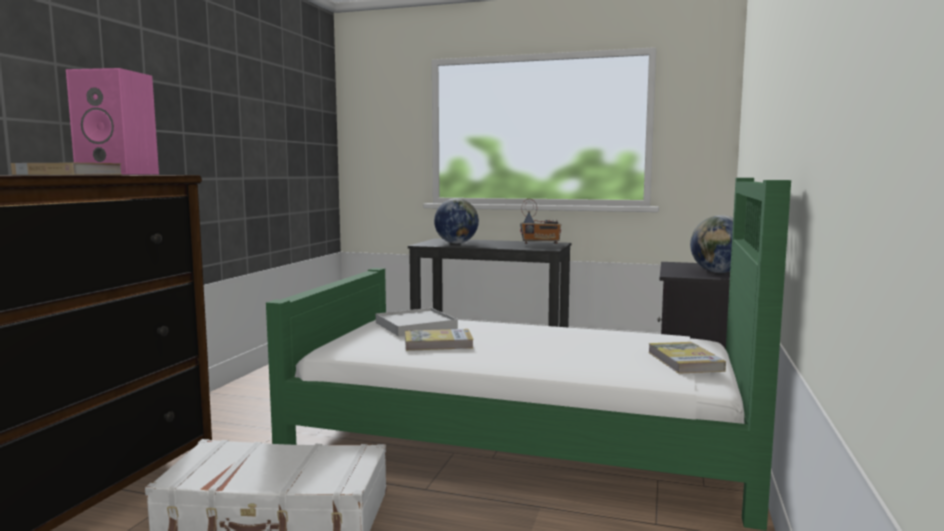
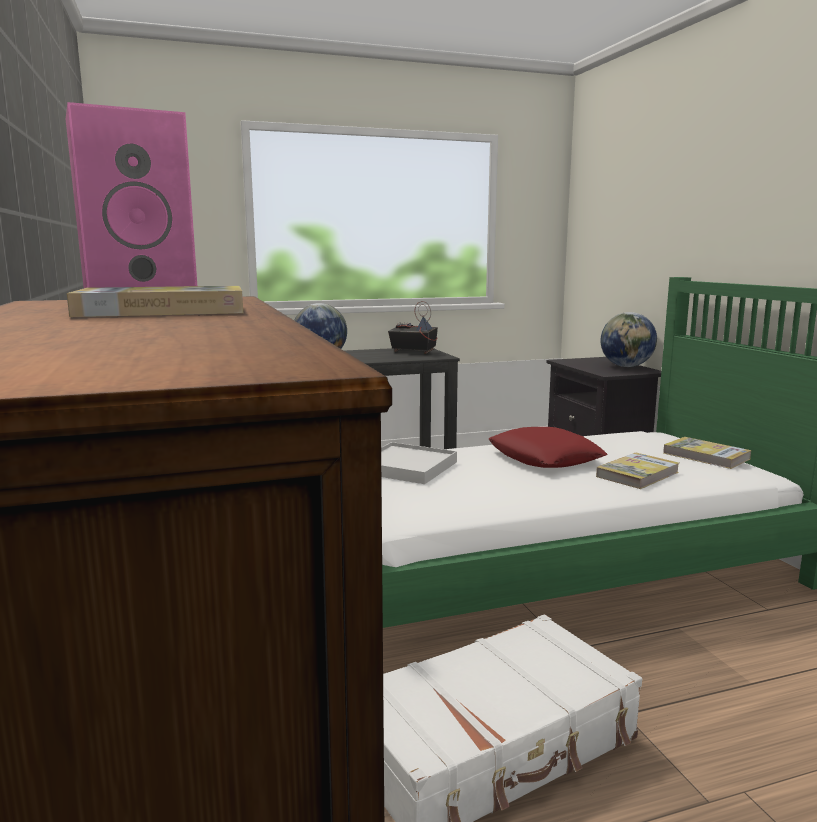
camera: 35 degrees left, 5 degrees up
book [405,329,474,351] -> book moved to [596,453,679,489]
radio [520,199,561,244] -> radio turned 120 degrees counterclockwise [388,301,438,354]
none -> red pillow [489,427,608,468]

